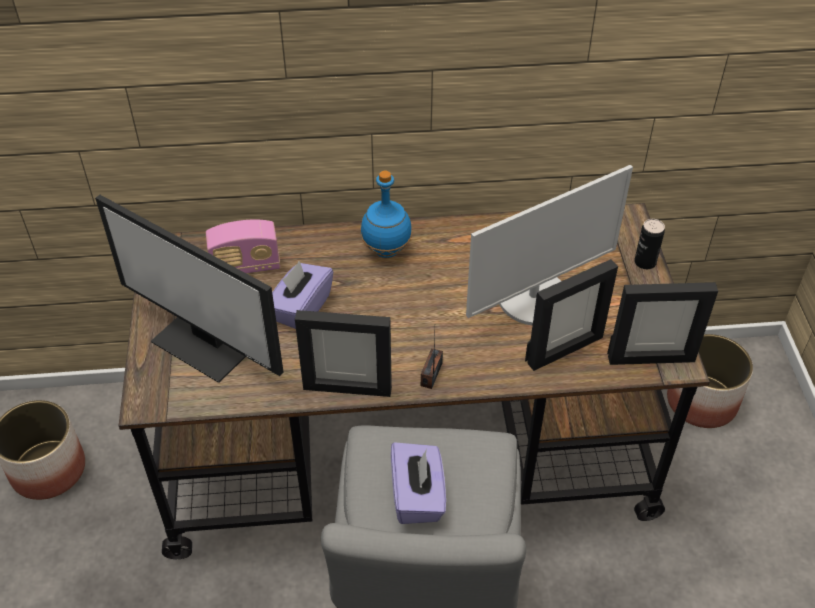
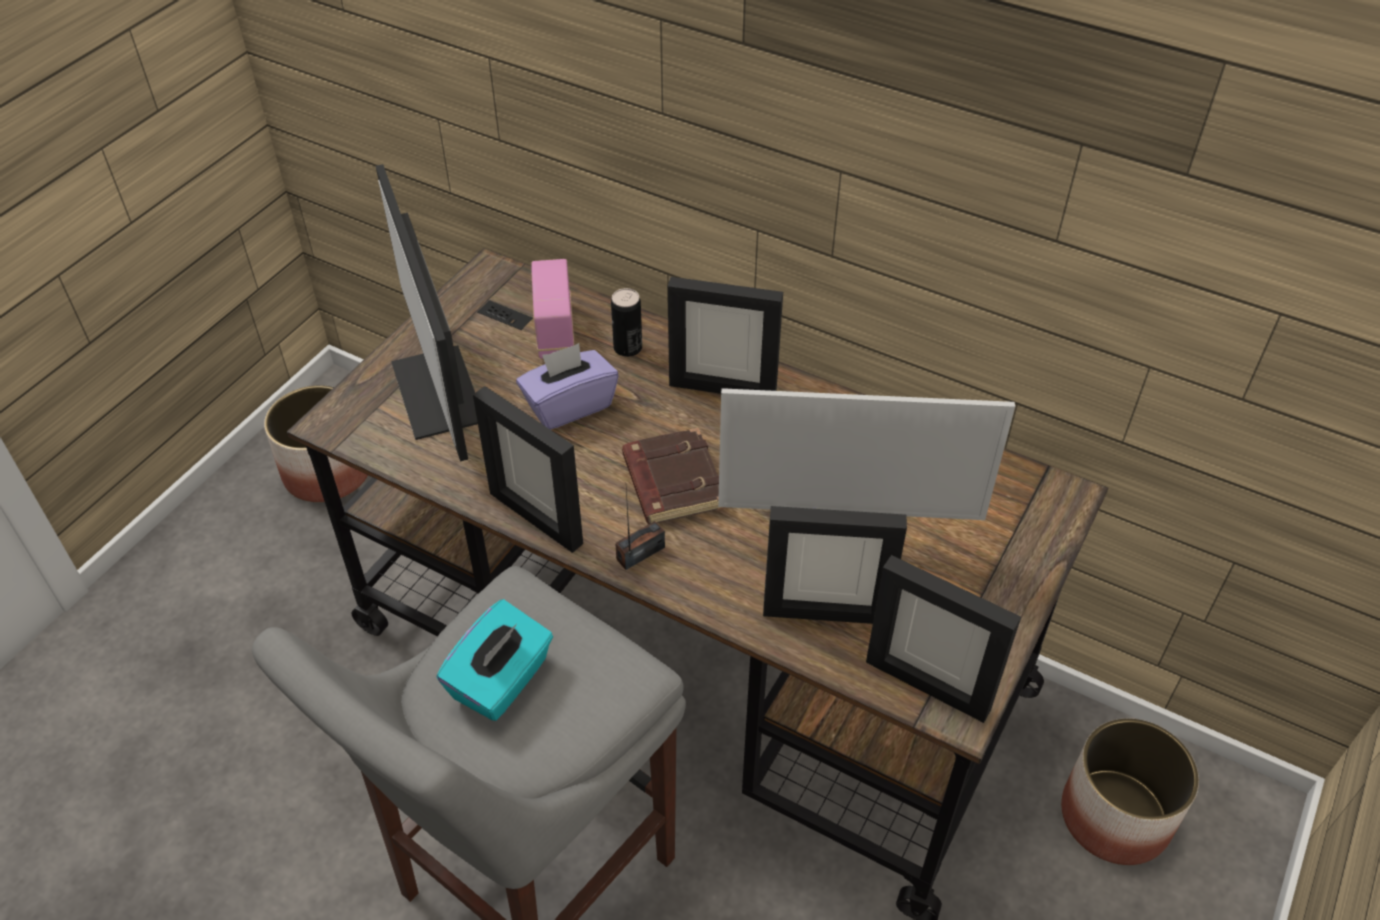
camera: 35 degrees right, 0 degrees up
radio [206,219,280,273] -> radio turned 60 degrees clockwise [531,259,574,359]
blue bottle [361,171,412,258] -> picture frame [668,277,783,394]
purple tissue box [391,442,446,524] -> turquoise tissue box [436,599,553,721]
can [634,219,665,269] -> can moved to [611,288,642,357]
none -> brown book [622,428,727,524]

